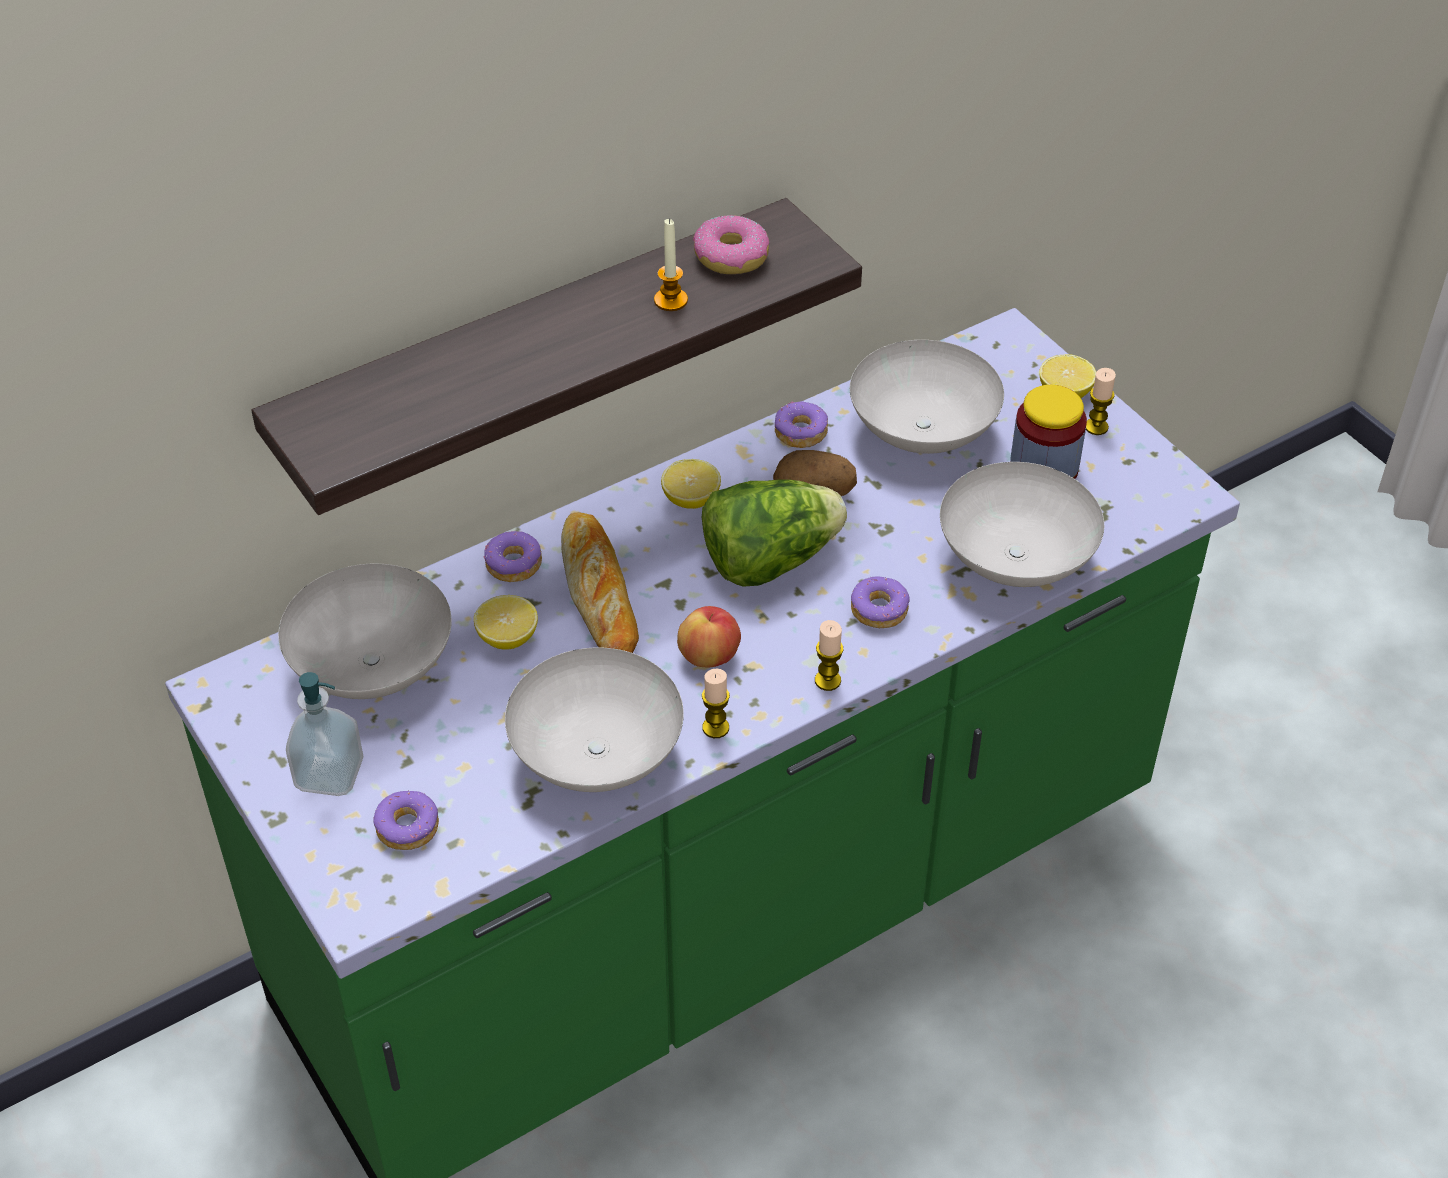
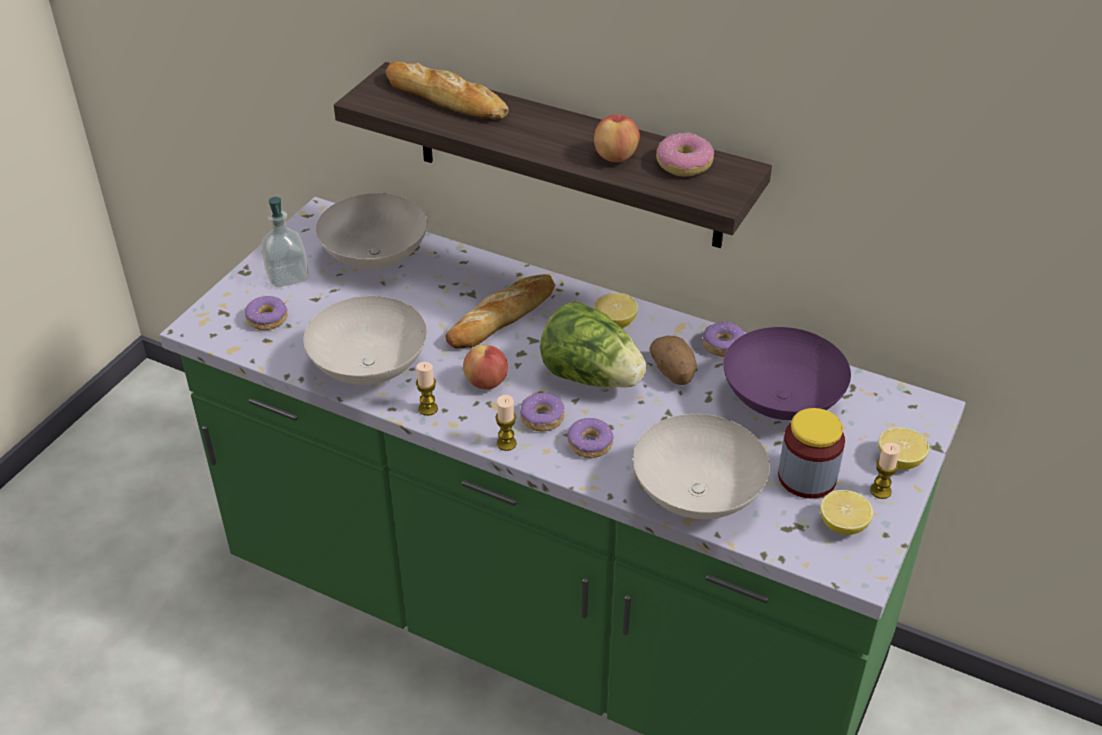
camera: 60 degrees right, 5 degrees down
lemon [474,595,538,650] -> lemon moved to [820,490,874,535]
donut [484,531,542,582] -> donut moved to [520,393,564,432]
candle [654,219,688,311] -> apple [594,115,640,162]
white bowl [850,340,1004,454] -> purple bowl [723,327,851,420]
none -> bread [385,61,509,119]

